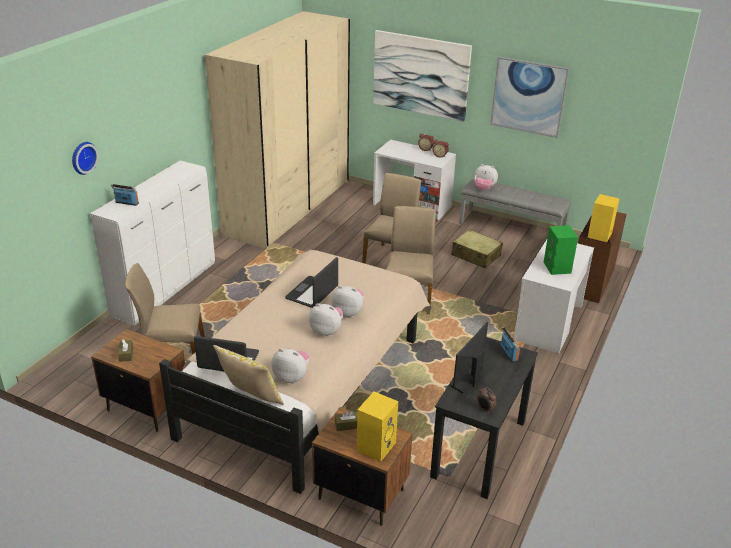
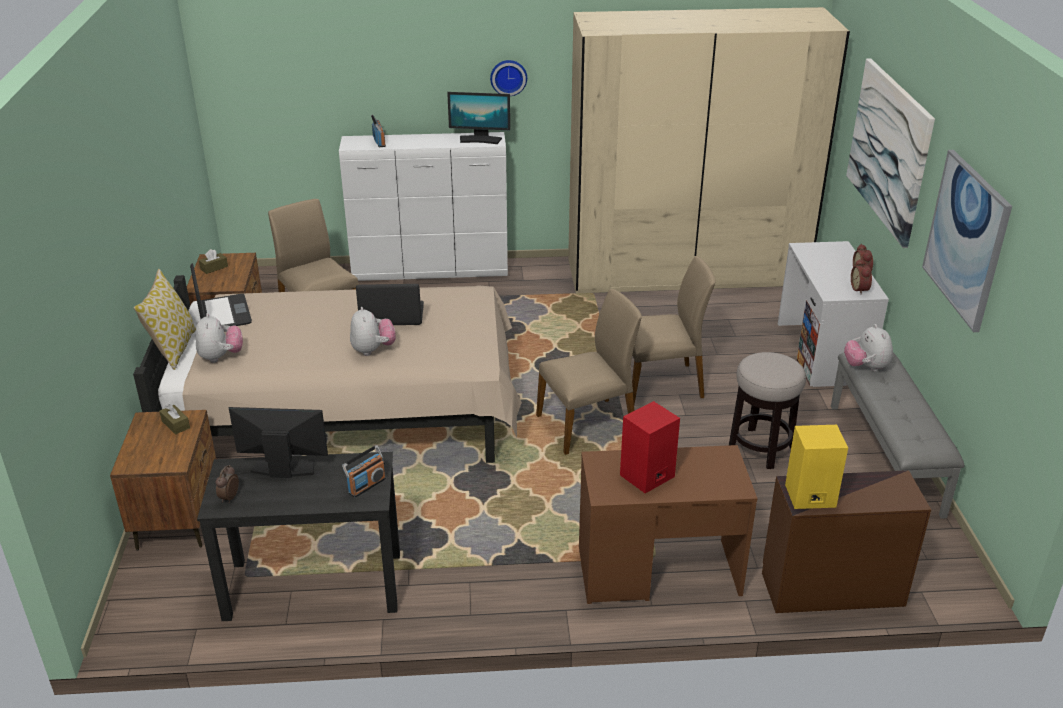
camera: 60 degrees right, 0 degrees up
wall clock [72,142,98,175] -> wall clock moved to [490,60,527,96]
plush toy [309,303,343,337] -> none
yellow speaker [357,392,398,462] -> none
beige suitcase [451,229,503,268] -> stool [729,352,806,469]
white desk [514,240,594,354] -> brown desk [579,445,758,604]
green speaker [544,225,578,275] -> red speaker [620,401,680,493]
none -> monitor [447,92,510,144]

